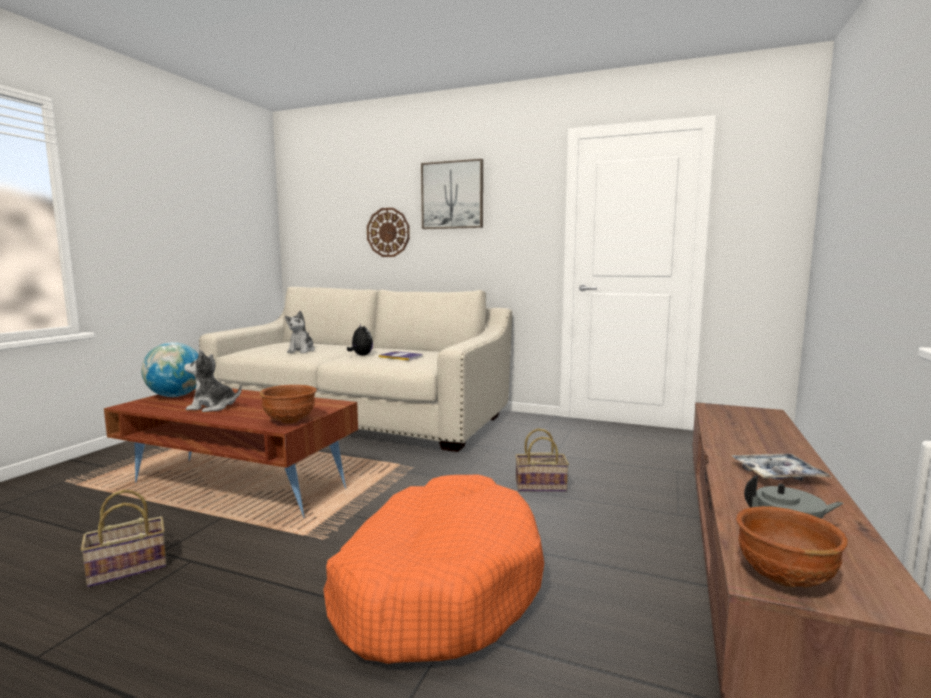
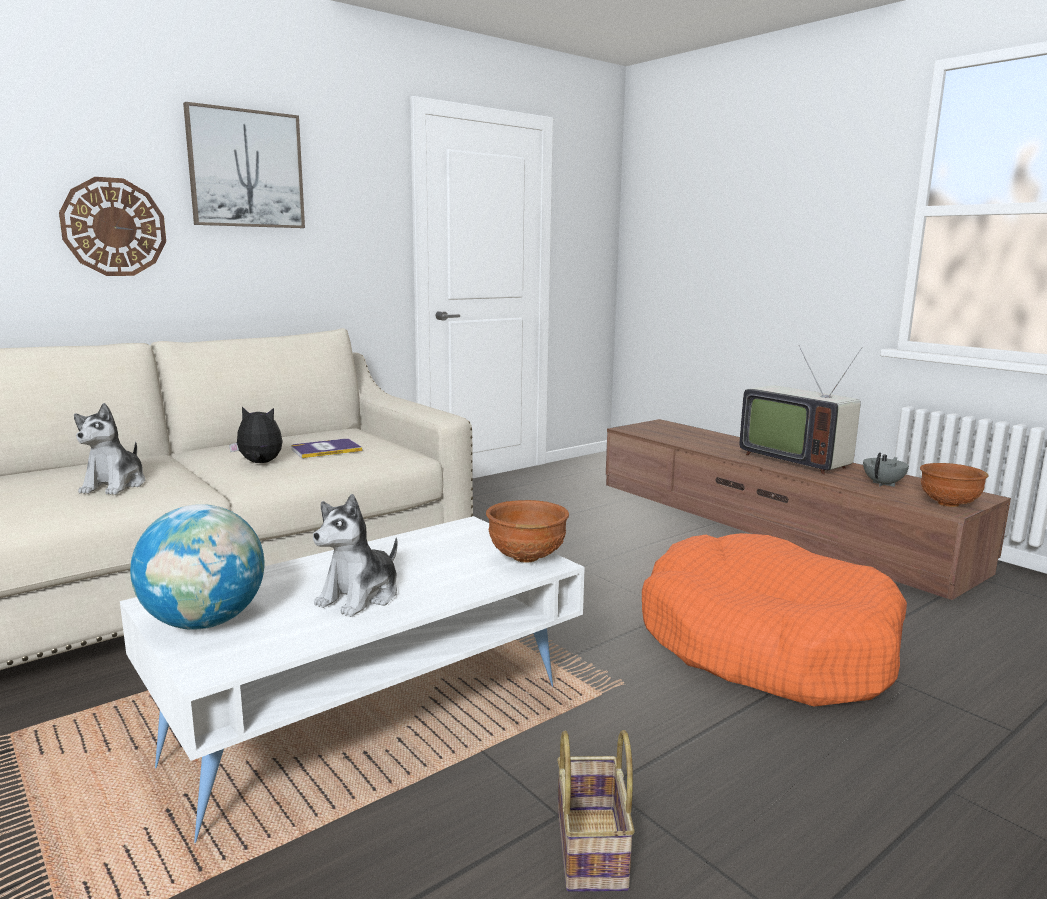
camera: 60 degrees left, 5 degrees up
brown coffee table [104,388,358,518] -> white coffee table [120,516,585,843]
plush toy [285,311,315,353] -> plush toy turned 60 degrees clockwise [74,403,145,495]
basket [515,428,569,492] -> none
tray [732,454,833,481] -> television [740,345,862,475]

